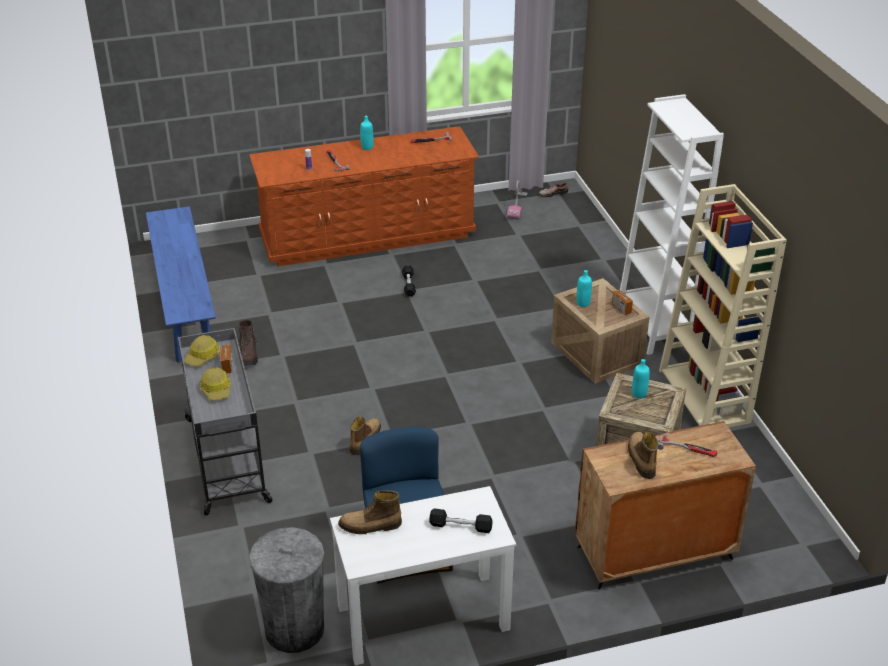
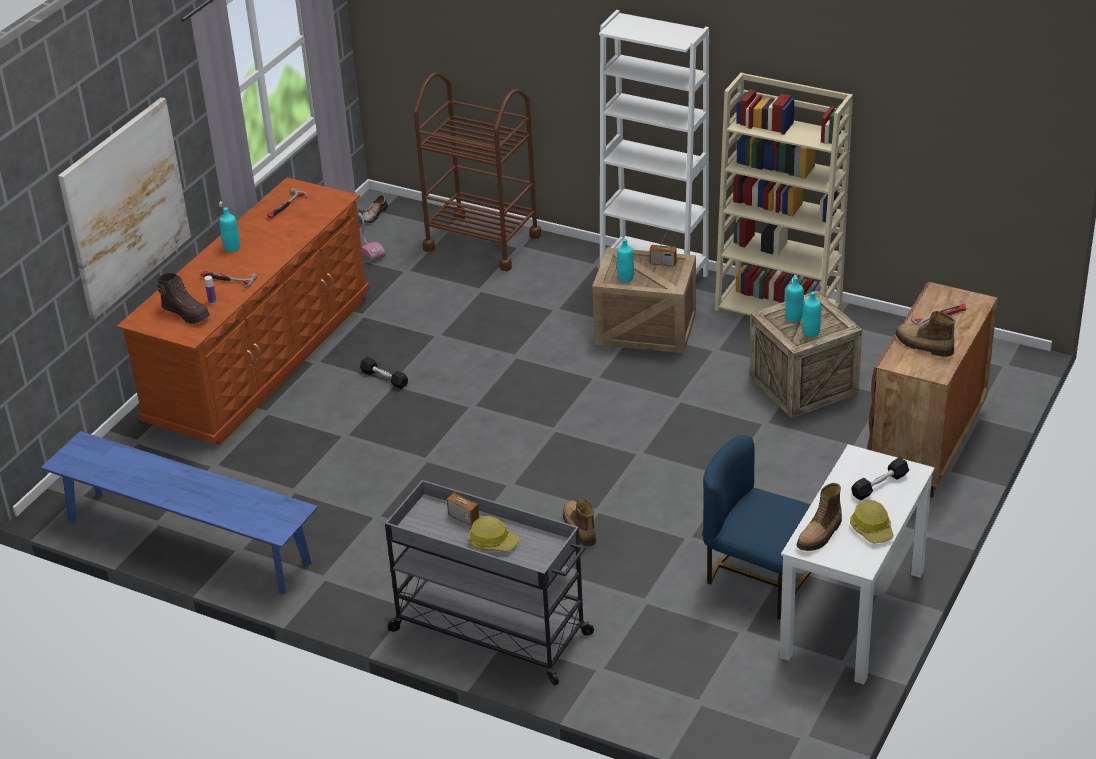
camera: 45 degrees left, 0 degrees up
hard hat [184,335,220,366] -> hard hat moved to [850,500,894,543]
brown boot [239,320,258,366] -> brown boot moved to [157,273,210,324]
grey trash can [249,527,324,653] -> none
none -> picture [58,97,191,320]
none -> brown cart [414,73,541,271]
none -> turquoise bottle [802,291,821,337]

